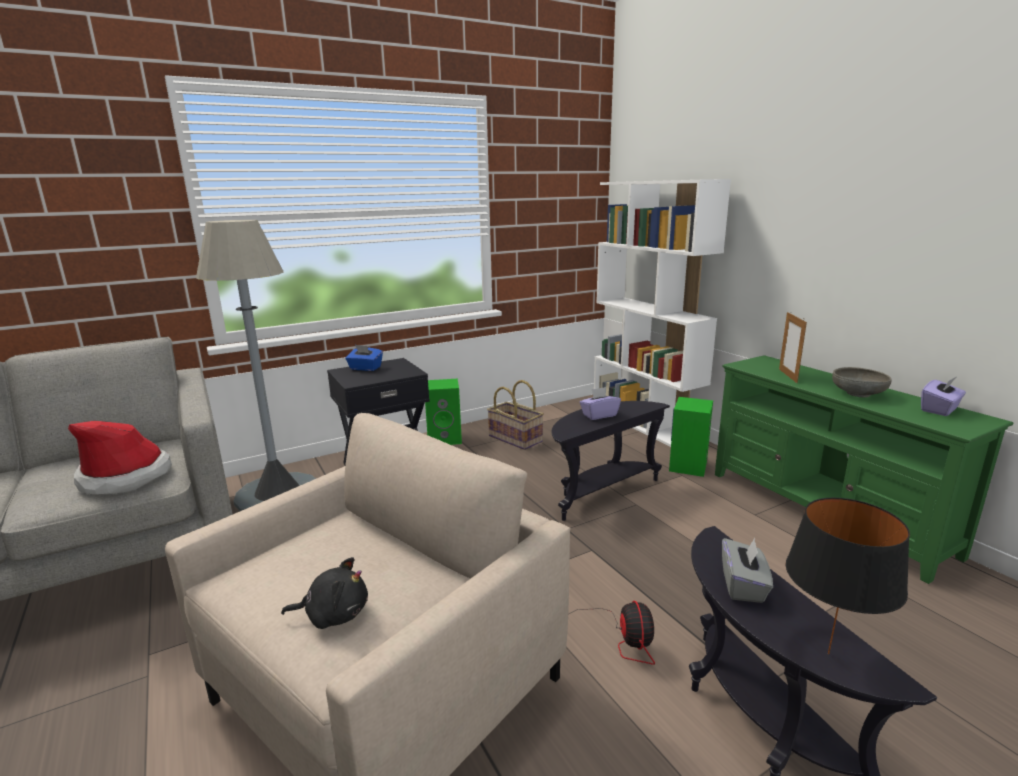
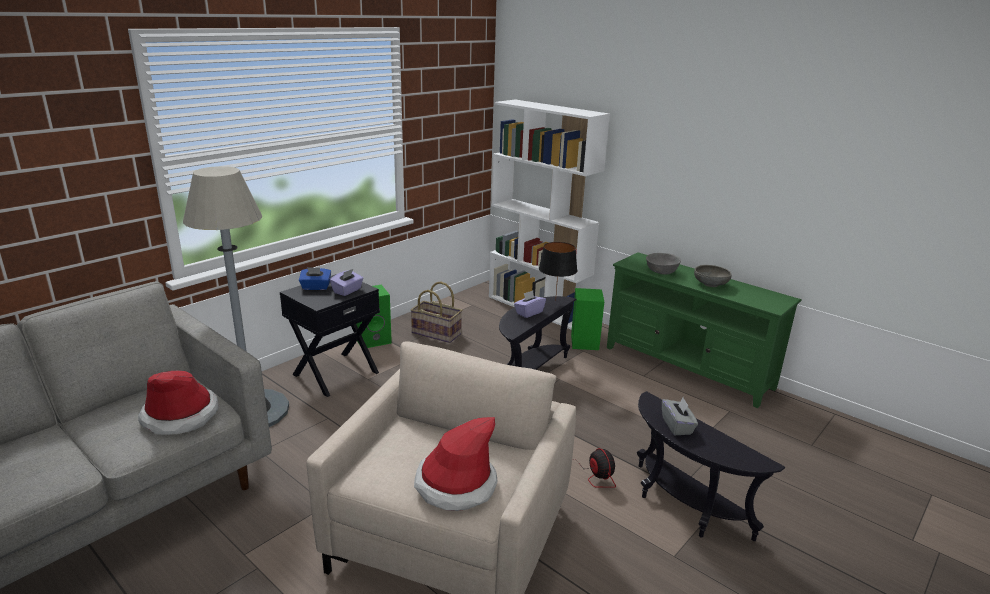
camera: 20 degrees left, 5 degrees up
black plush toy [281,557,368,629] -> hat [414,417,497,511]
picture frame [779,312,807,383] -> grey bowl [646,253,681,274]
black table lamp [786,498,910,654] -> black table lamp moved to [539,242,577,301]
purple tissue box [921,377,966,416] -> purple tissue box moved to [330,269,364,296]

